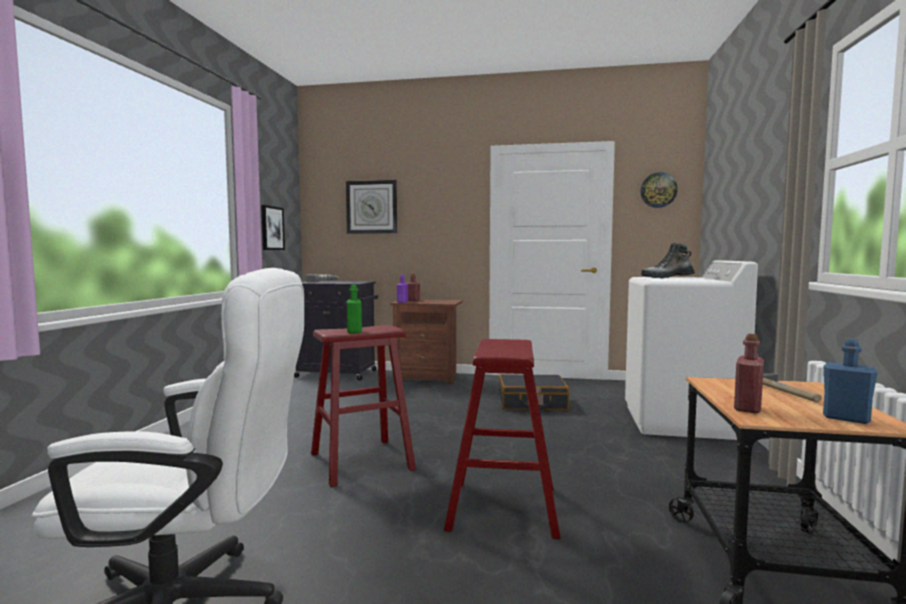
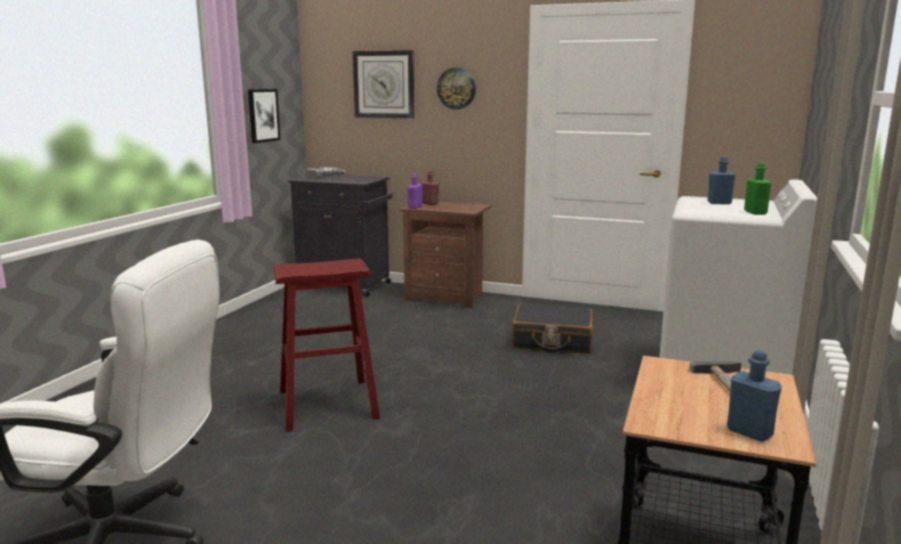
camera: 10 degrees right, 10 degrees up
green bottle [347,285,362,333] -> green bottle moved to [744,162,771,215]
red stool [444,339,561,539] -> none
wall clock [640,172,678,208] -> wall clock moved to [437,68,476,109]
boot [641,243,695,279] -> blue bottle [707,156,736,204]
red bottle [734,334,764,413] -> none

